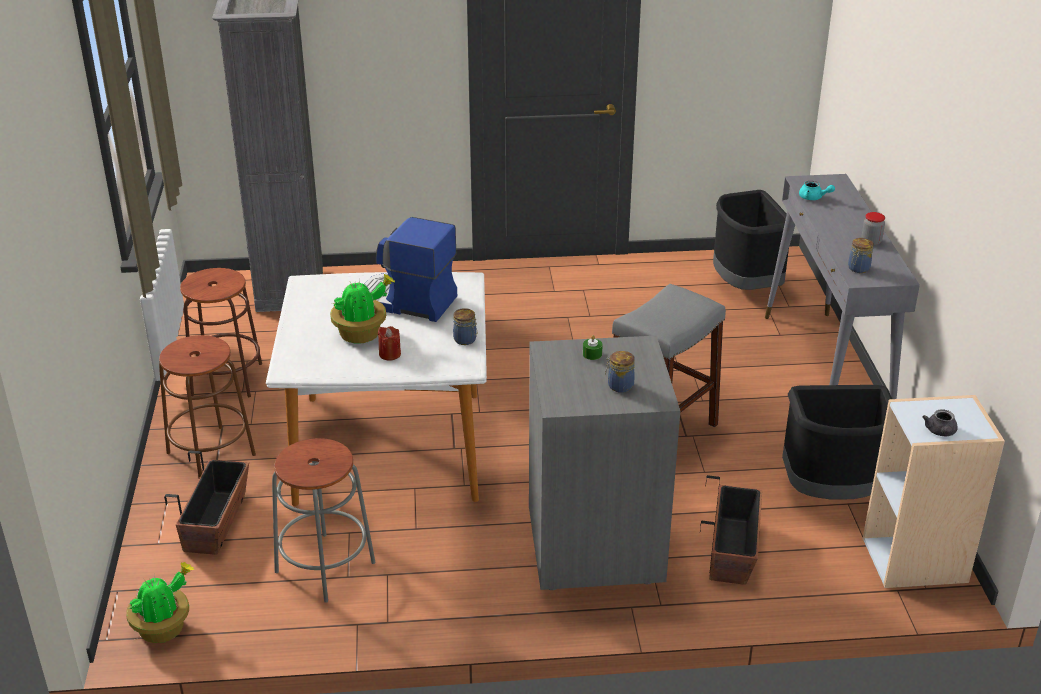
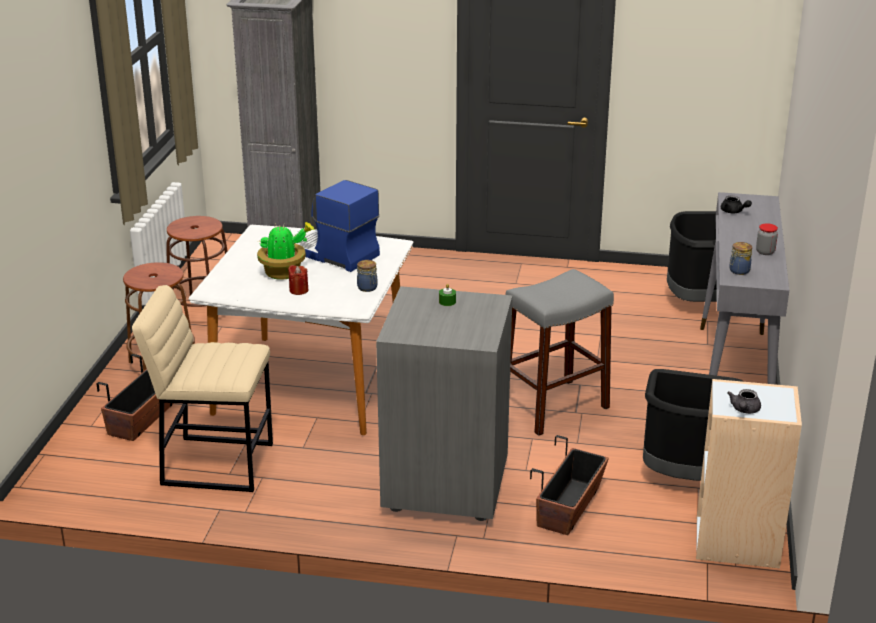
camera: 15 degrees right, 5 degrees down
potted plant [126,562,194,643] -> none
grey stool [272,438,376,603] -> beige chair [132,285,273,492]
jar [605,351,635,393] -> none
turquoise teapot [799,181,835,200] -> black teapot [721,196,752,213]

